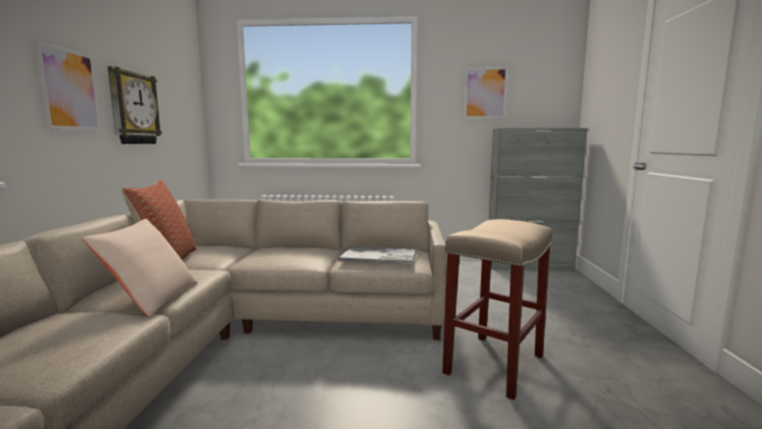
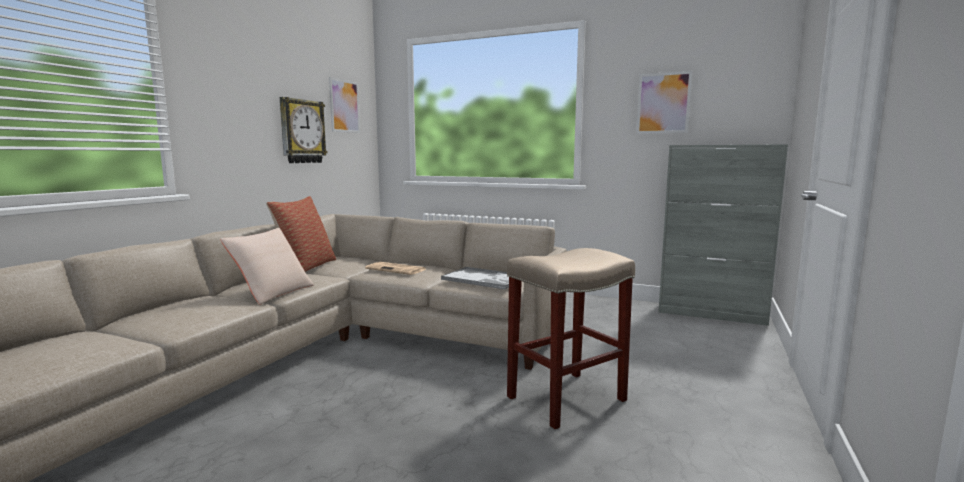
camera: 20 degrees right, 0 degrees up
picture [34,40,102,131] -> picture moved to [329,77,360,133]
none -> newspaper [365,262,426,275]

